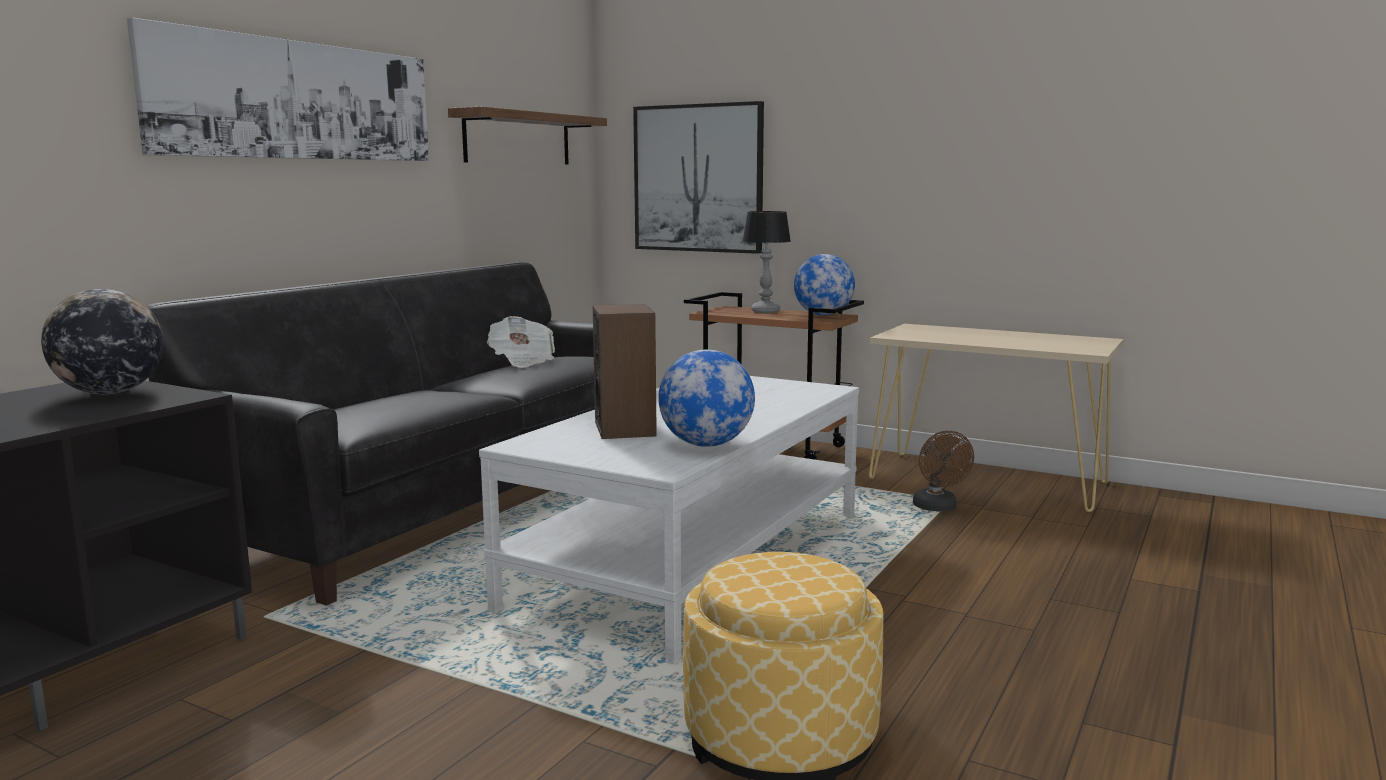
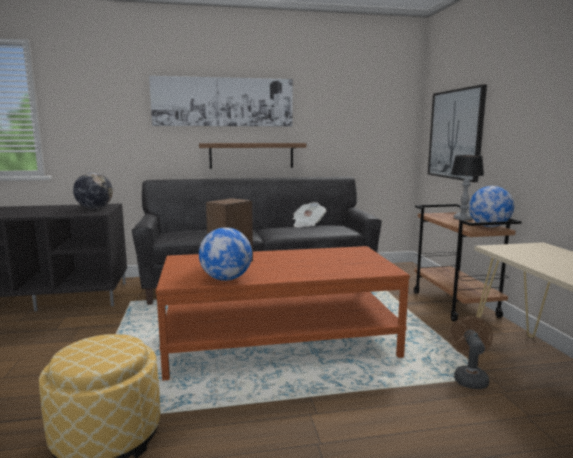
camera: 50 degrees right, 0 degrees up
shelf [448,107,607,164] -> shelf moved to [199,143,307,169]
white coffee table [479,376,859,661] -> brown coffee table [156,246,410,381]
brown fan [913,431,974,512] -> brown fan turned 150 degrees clockwise [449,316,493,389]

